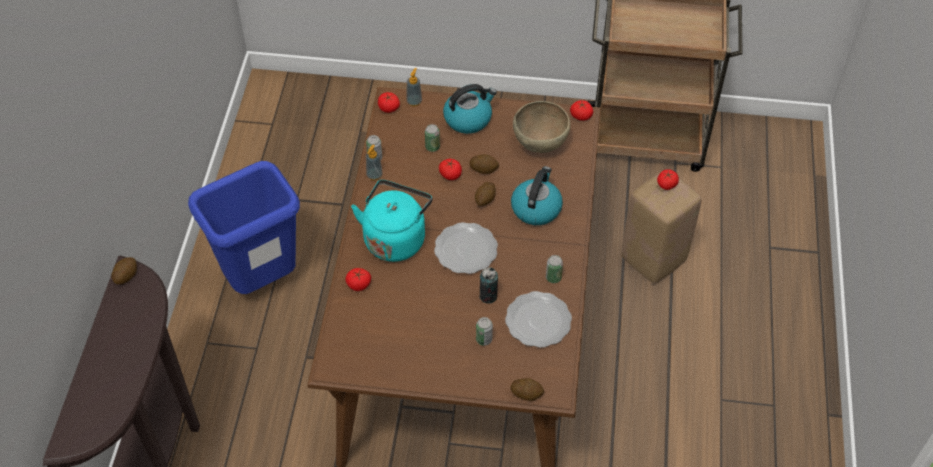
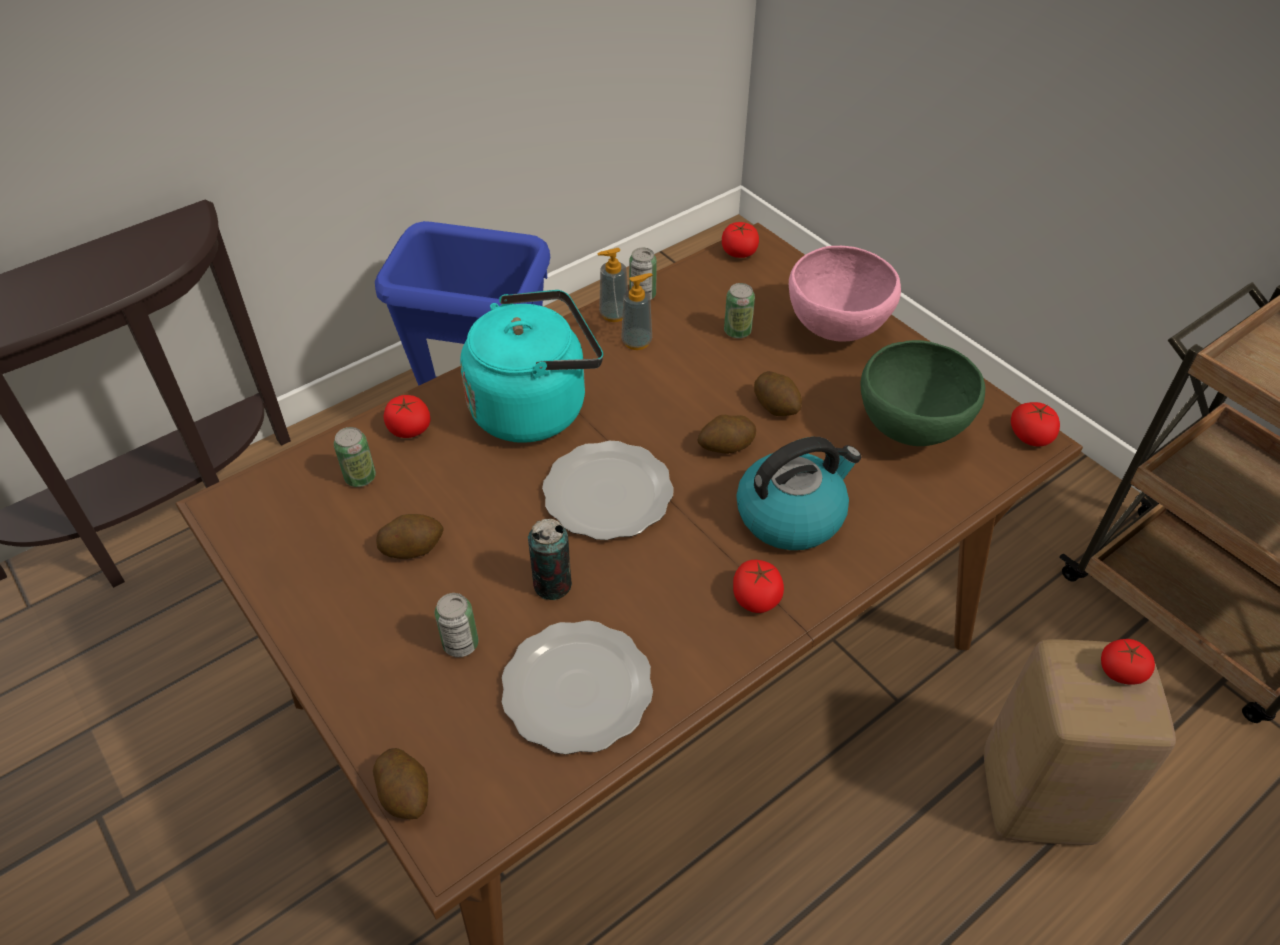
camera: 45 degrees right, 5 degrees down
potato [111,257,137,284] -> potato moved to [376,514,444,559]
soap dispenser [406,68,422,106] -> soap dispenser moved to [621,273,652,350]
tomato [439,159,462,180] -> tomato moved to [733,560,784,613]
kettle [443,84,497,134] -> pink bowl [789,246,901,342]
brown bowl [513,101,571,153] -> green bowl [861,340,985,446]
can [546,255,563,283] -> can moved to [334,427,376,487]

